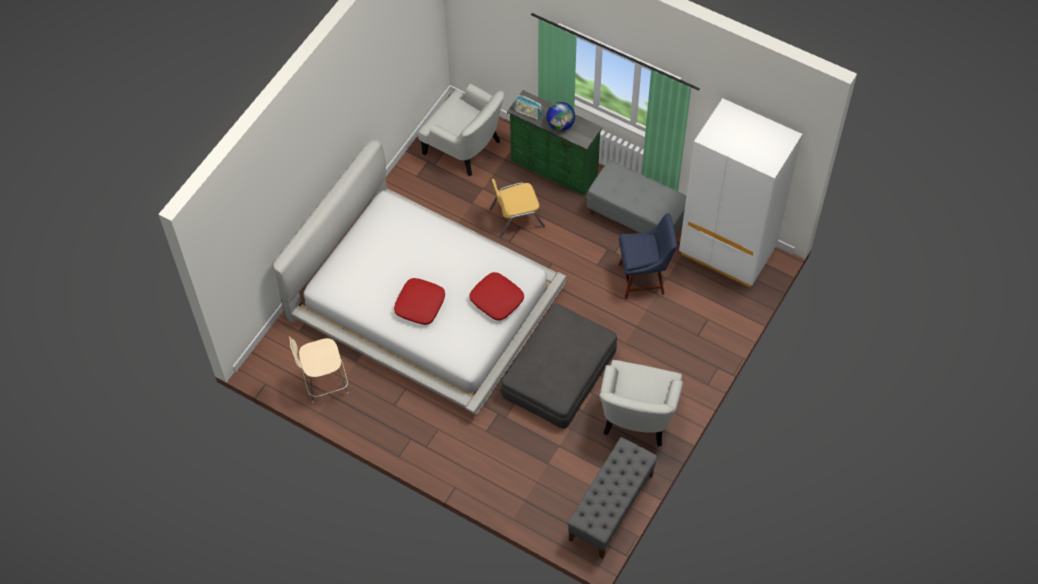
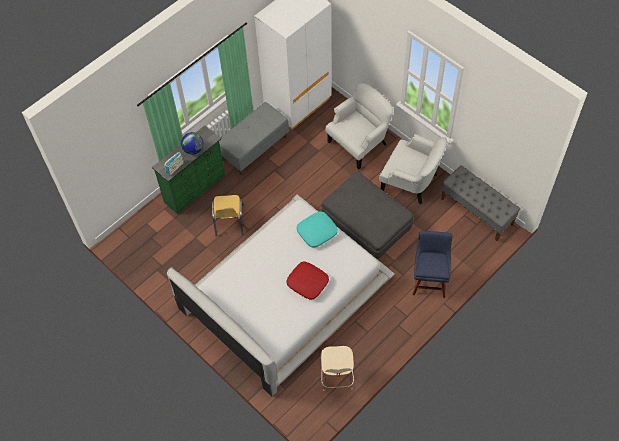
camera: 75 degrees left, 0 degrees up
white armchair [418,83,504,176] -> white armchair moved to [325,83,393,169]
red pillow [469,272,524,321] -> turquoise pillow [297,212,338,248]
blue chair [618,213,677,299] -> blue chair moved to [413,231,452,298]

